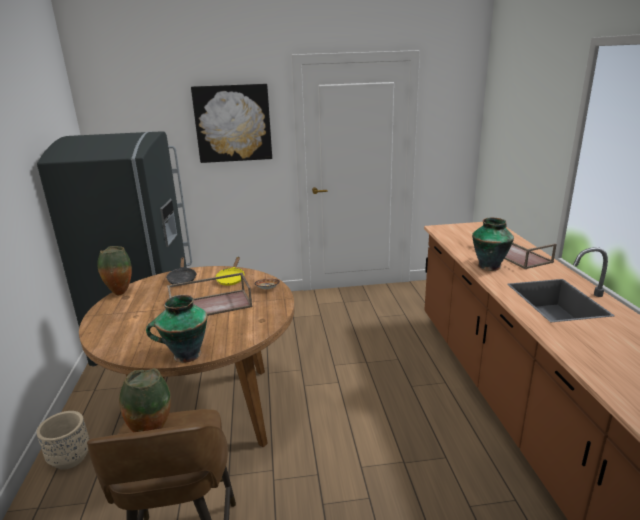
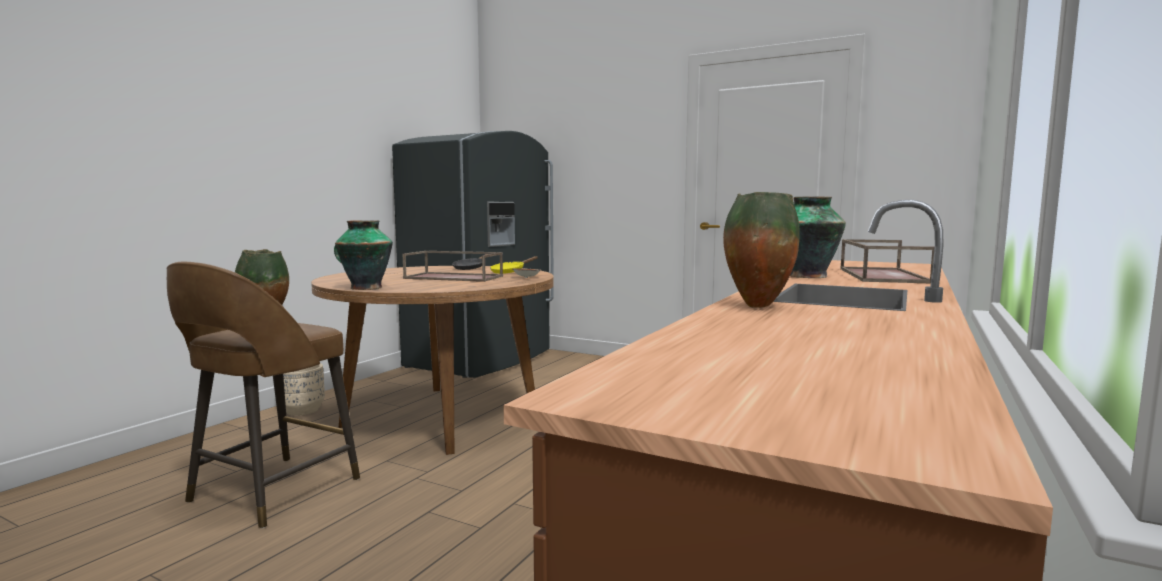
camera: 35 degrees right, 15 degrees down
vase [97,246,132,295] -> vase moved to [723,192,800,308]
picture [191,84,272,163] -> none

